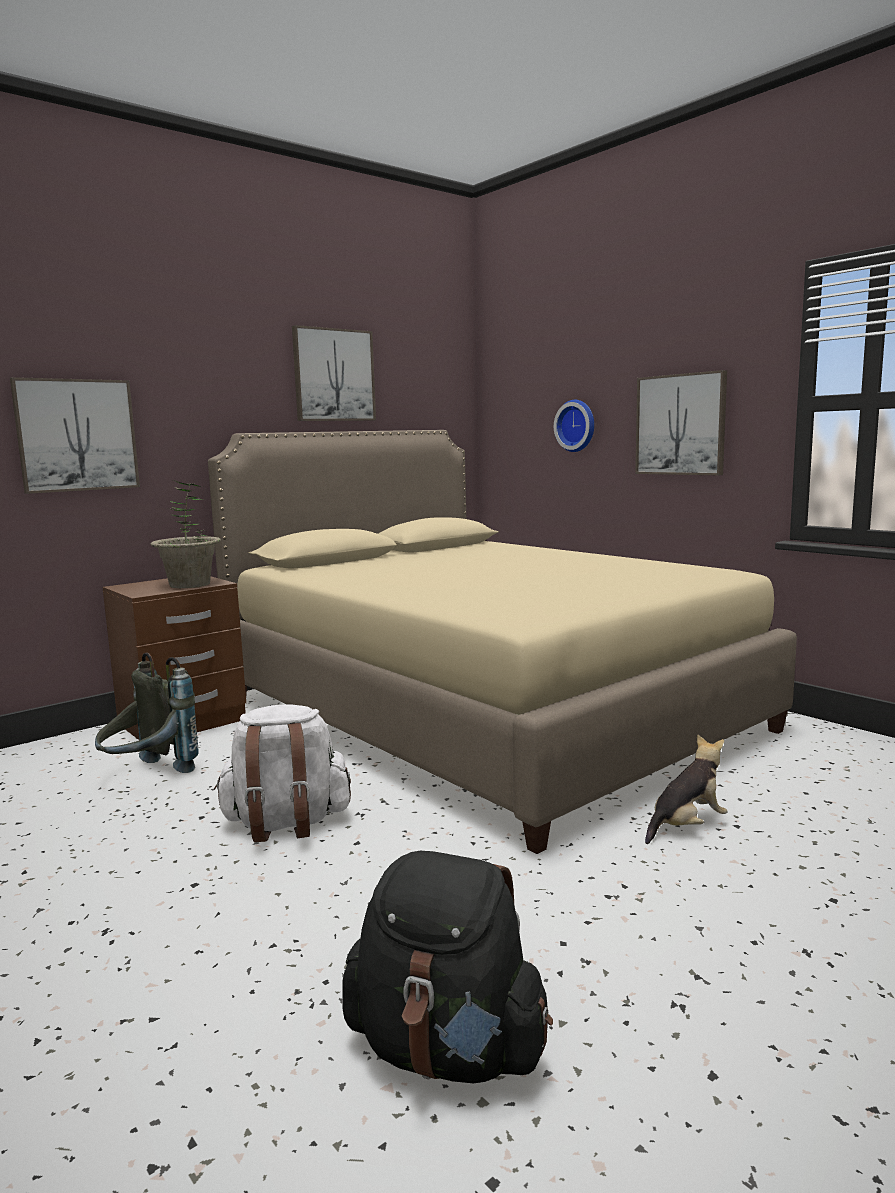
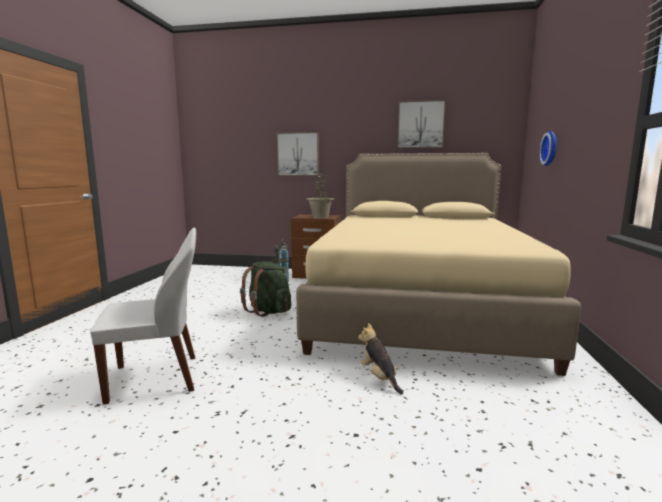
camera: 50 degrees right, 0 degrees up
white backpack [214,704,351,842] -> green backpack [240,261,291,317]
black backpack [342,851,553,1083] -> white chair [90,228,196,405]
picture [635,370,727,475] -> none
plush toy [645,734,727,844] -> plush toy turned 135 degrees counterclockwise [358,323,403,395]

